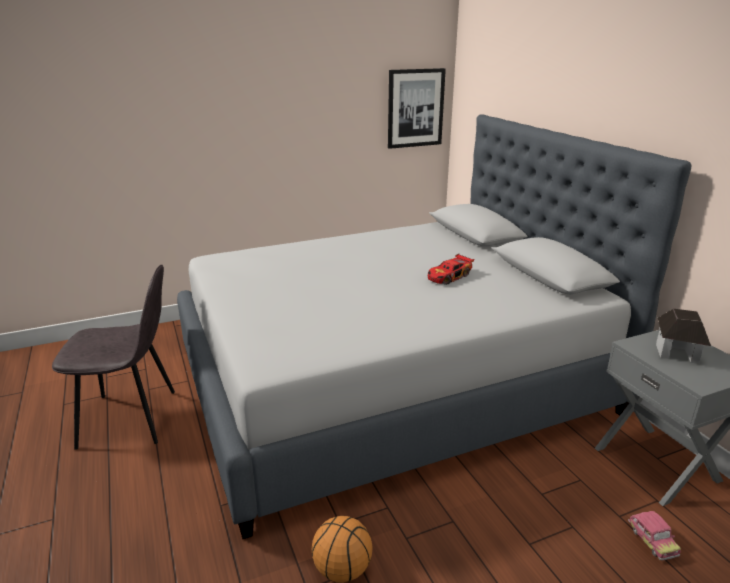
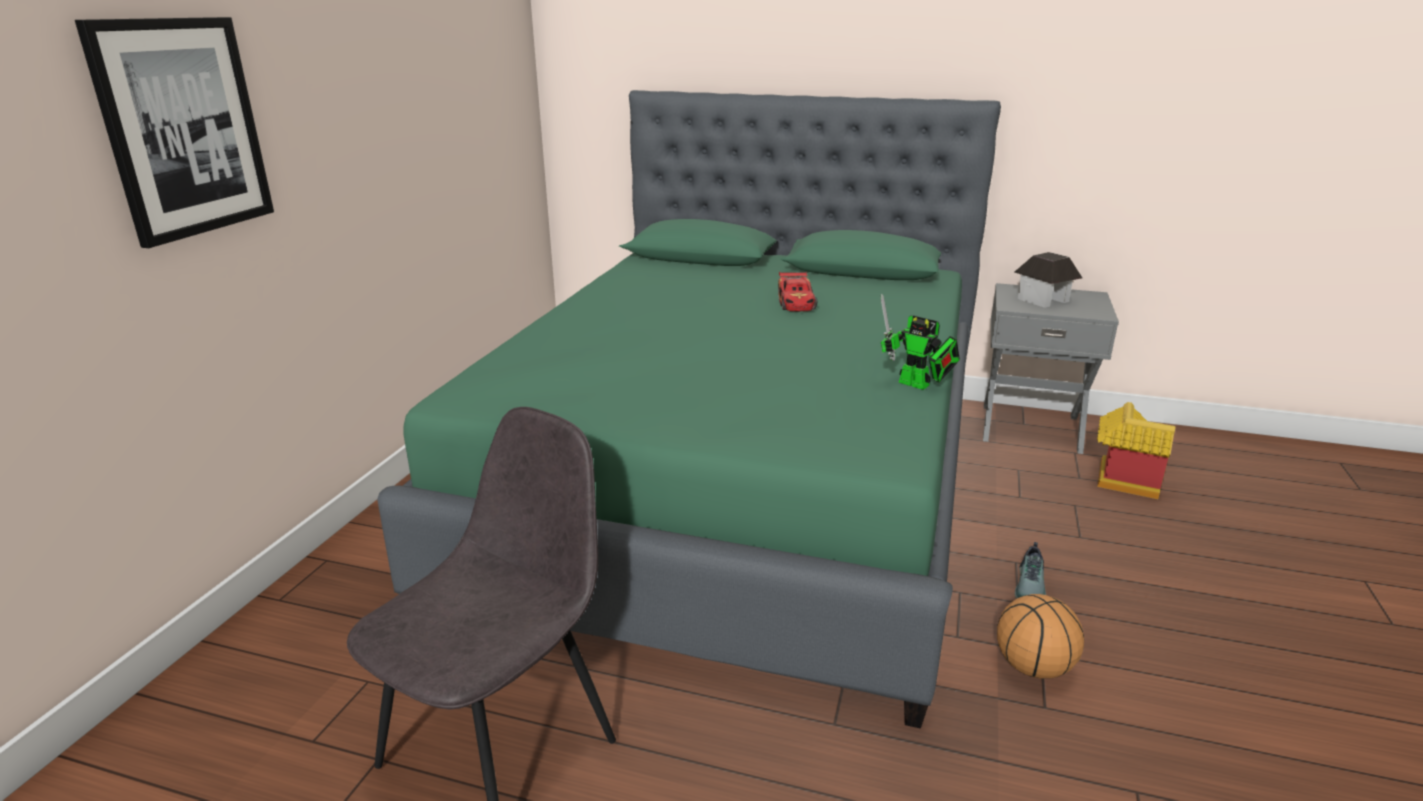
camera: 50 degrees left, 0 degrees up
grey bed [177,114,691,539] -> green bed [377,90,1001,729]
picture [388,68,446,149] -> picture moved to [75,17,274,248]
toy car [628,511,681,561] -> toy house [1097,402,1175,499]
none -> toy robot [881,294,960,390]
none -> shoe [1015,542,1046,599]

